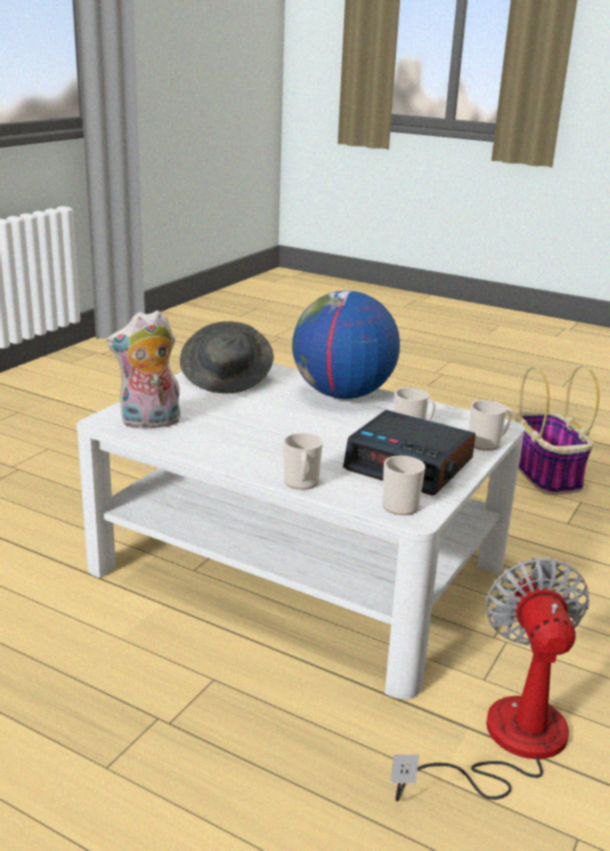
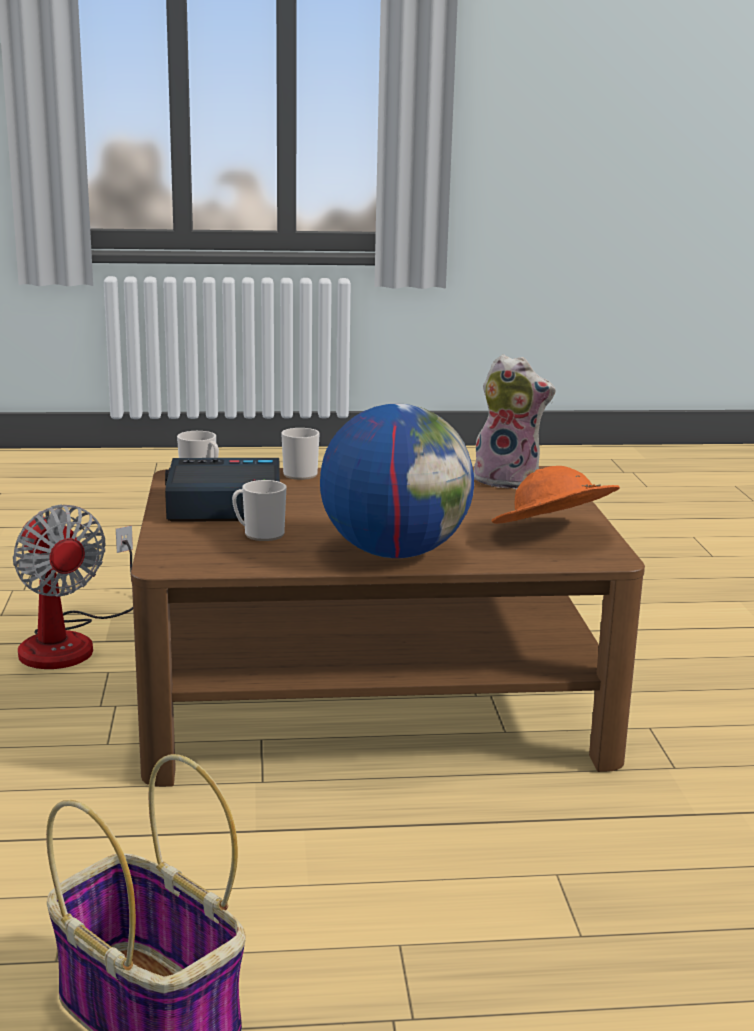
camera: 145 degrees right, 5 degrees down
white coffee table [77,363,525,700] -> brown coffee table [131,466,645,787]
plush toy [106,310,181,430] -> plush toy turned 75 degrees clockwise [474,354,555,489]
grey hat [180,321,274,393] -> orange hat [491,466,620,524]
mug [469,400,513,451] -> none

